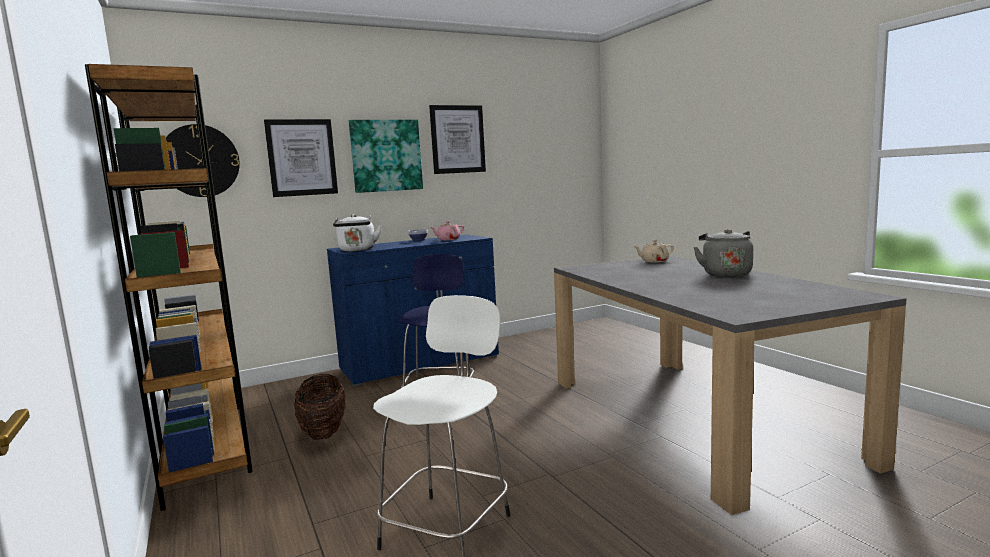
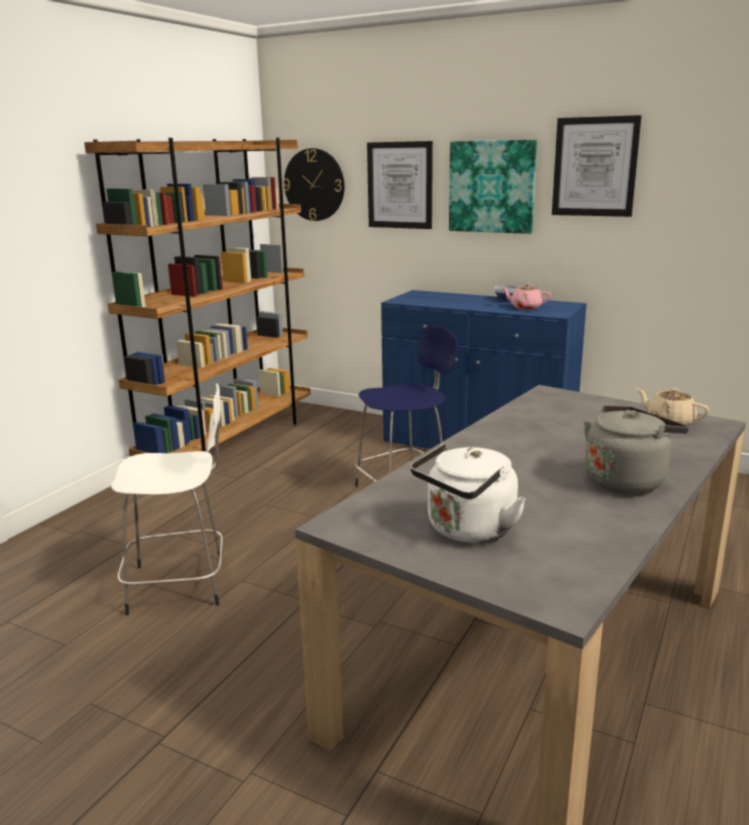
camera: 55 degrees right, 10 degrees up
basket [294,374,346,440] -> none
white kettle [333,214,382,251] -> white kettle moved to [410,443,526,543]

